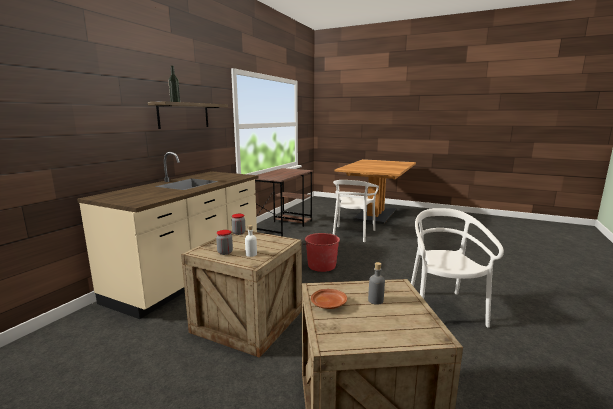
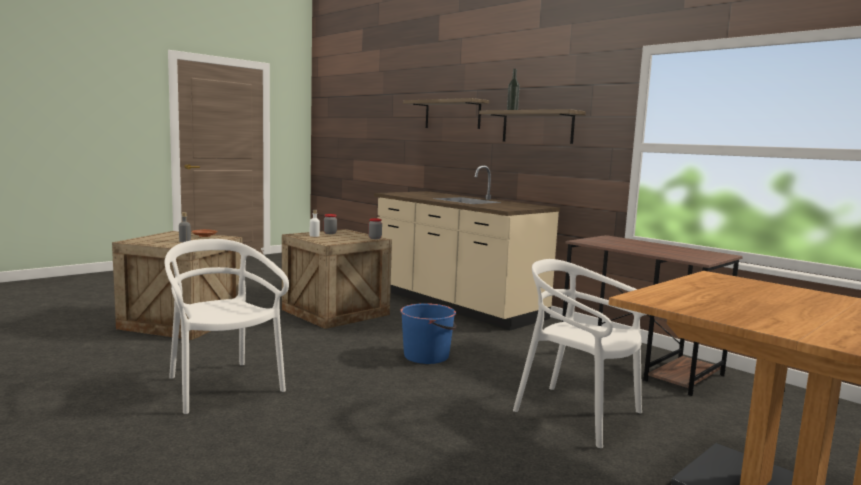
camera: 110 degrees right, 5 degrees down
red bucket [303,233,340,272] -> blue bucket [400,303,457,364]
white chair [411,208,504,328] -> white chair turned 150 degrees counterclockwise [164,239,289,414]
none -> shelf [403,98,489,129]

